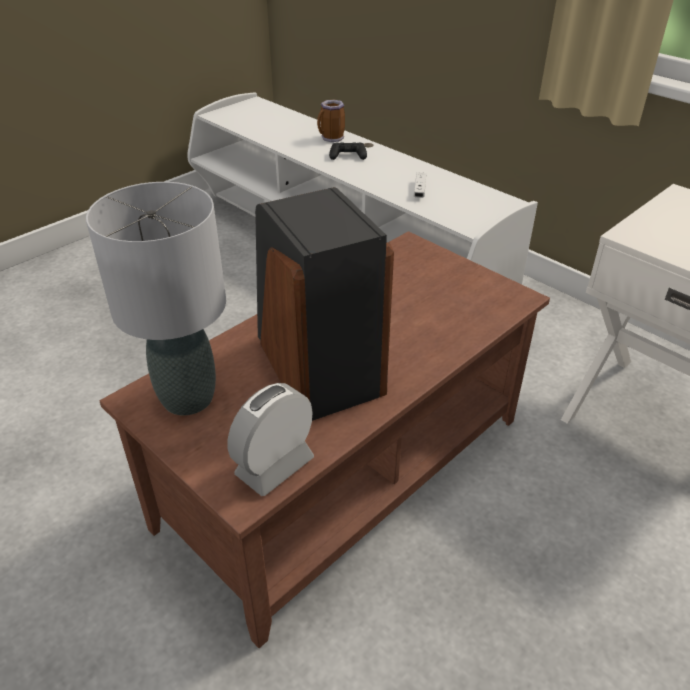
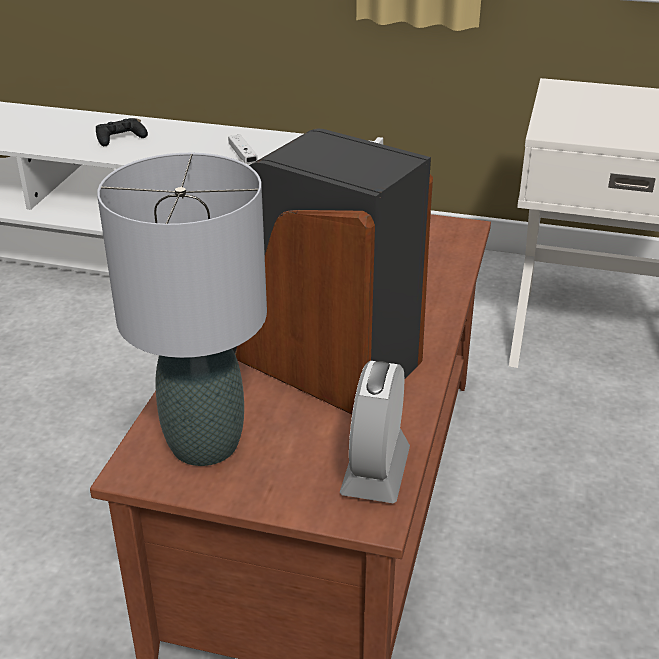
camera: 30 degrees left, 5 degrees down
mug [317,100,345,142] -> none

